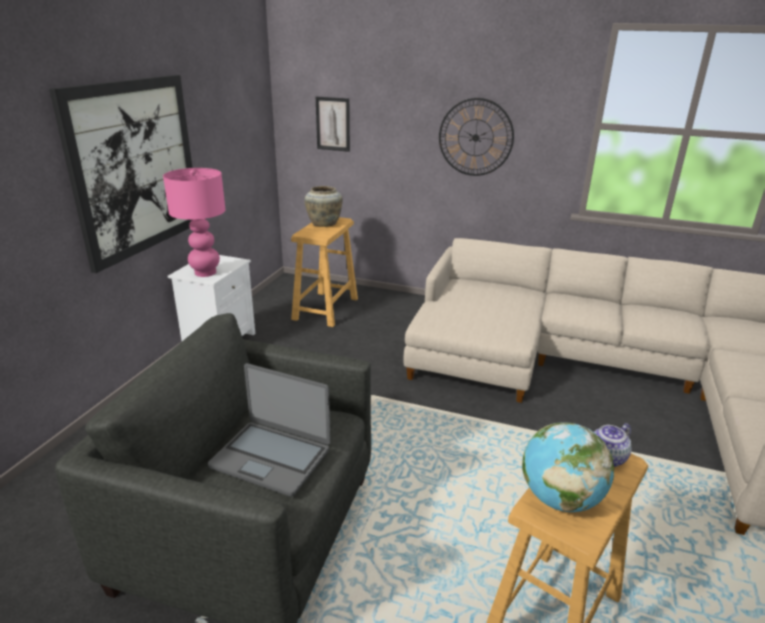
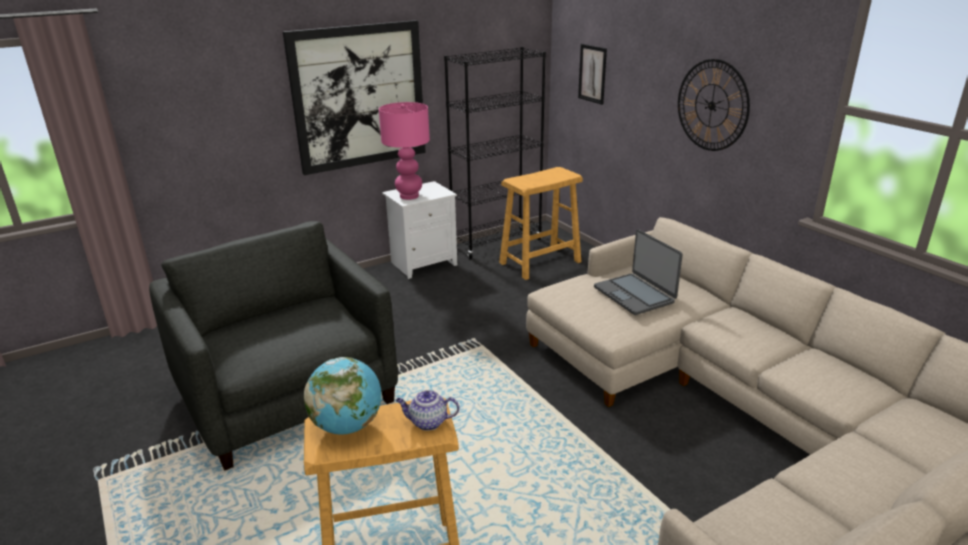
camera: 40 degrees right, 0 degrees up
laptop [208,363,331,497] -> laptop moved to [594,229,683,315]
beige vase [304,186,343,227] -> none
none -> black bookcase [444,47,546,259]

